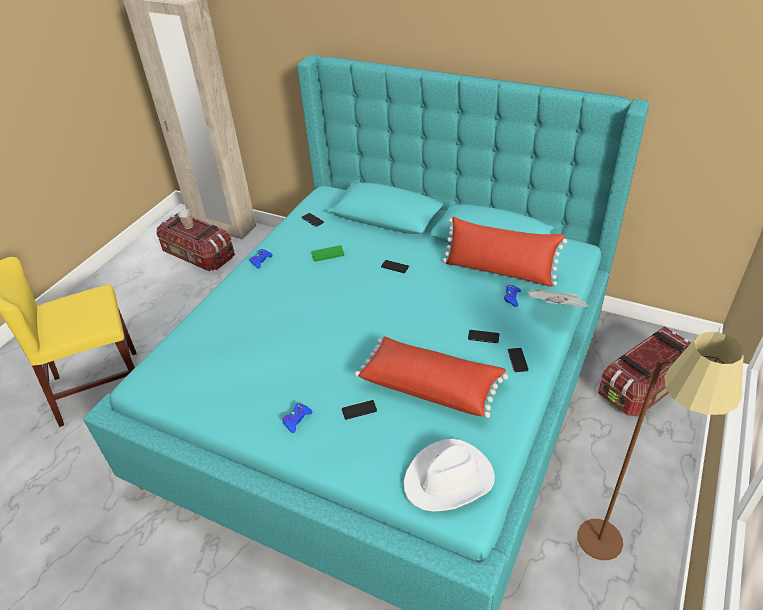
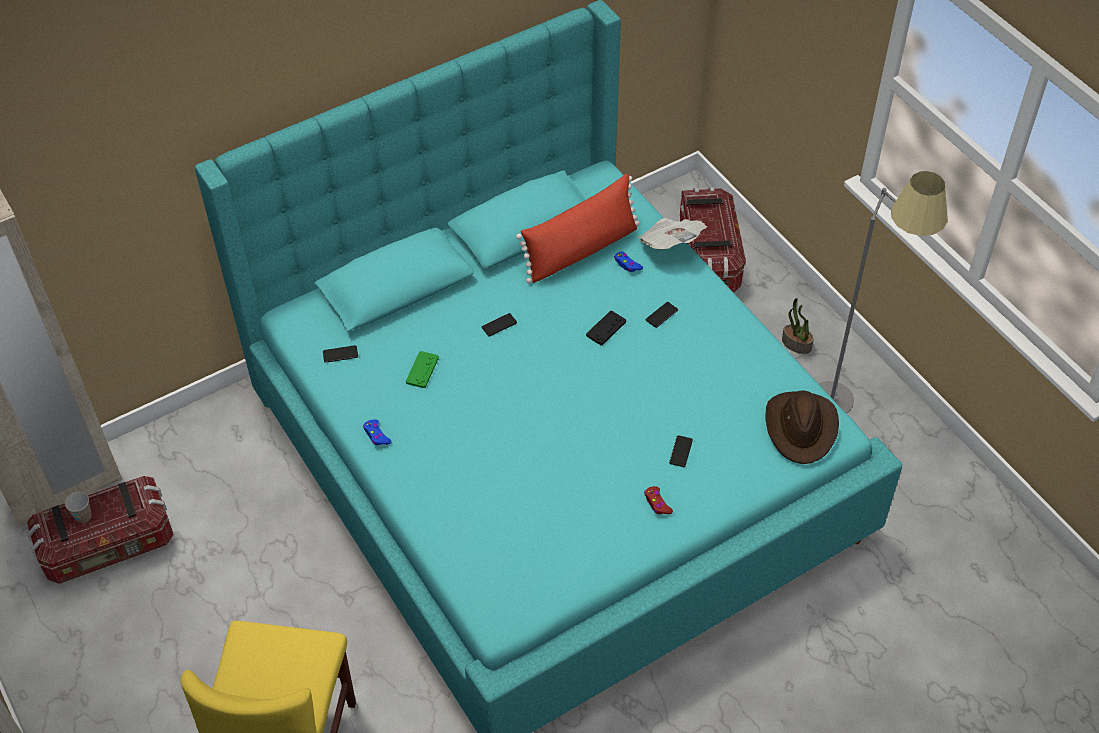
camera: 60 degrees left, 10 degrees up
blue game controller [282,403,313,433] -> red game controller [644,486,673,514]
red pillow [355,336,508,418] -> none
white hat [403,439,495,511] -> brown hat [765,390,839,464]
phone [508,348,529,372] -> none
brown floor lamp [577,332,744,560] -> grey floor lamp [819,171,948,413]
none -> black game controller [586,311,626,345]
none -> potted plant [782,298,814,354]

